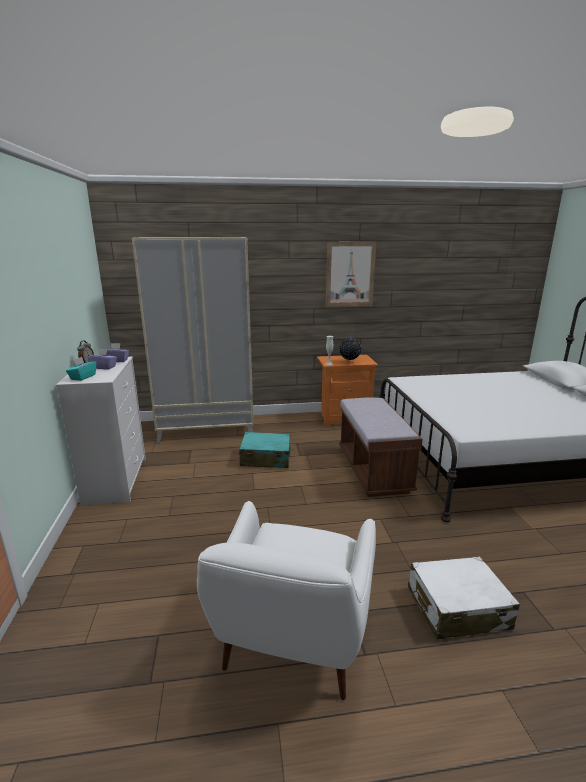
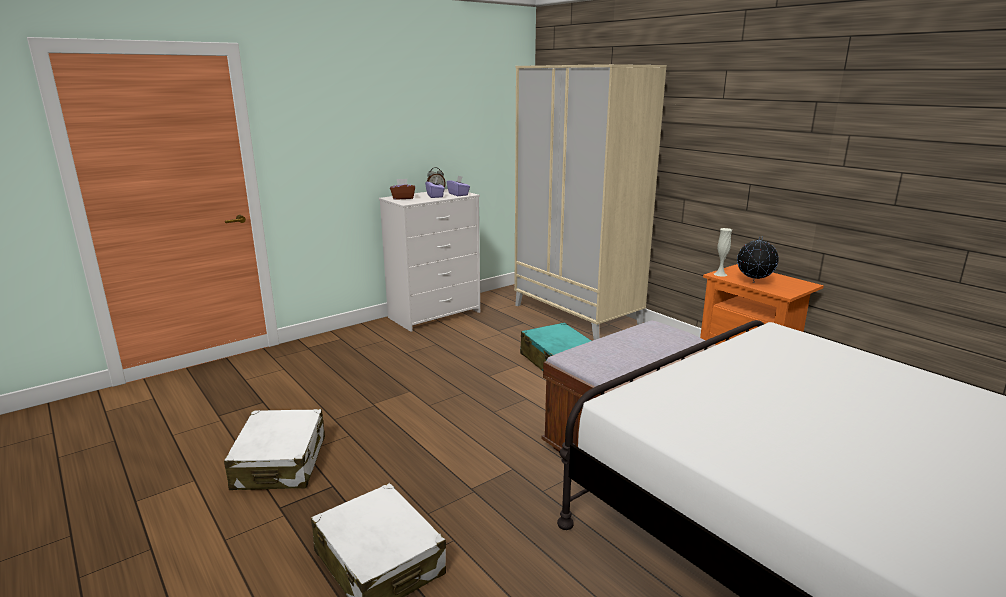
camera: 60 degrees right, 0 degrees up
turquoise tissue box [66,357,96,381] -> brown tissue box [390,179,415,200]
white armchair [197,501,376,700] -> white suitcase [224,409,325,490]
picture [326,242,376,307] -> none

